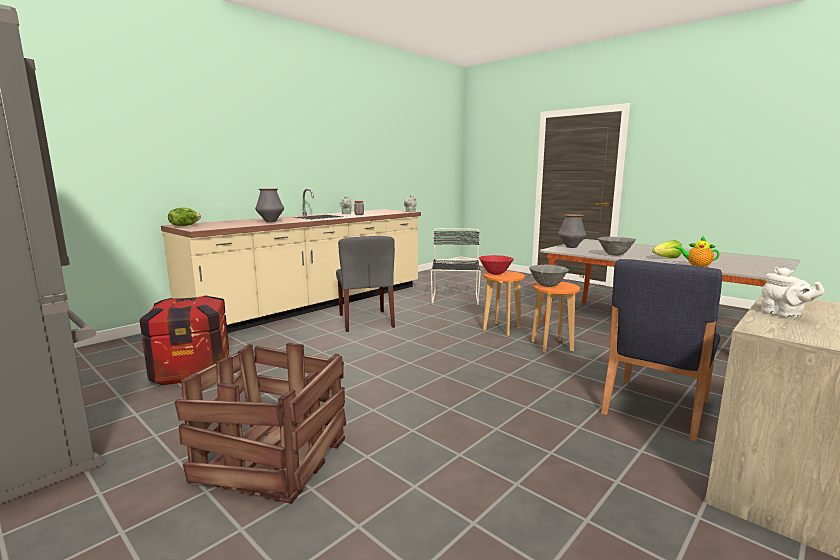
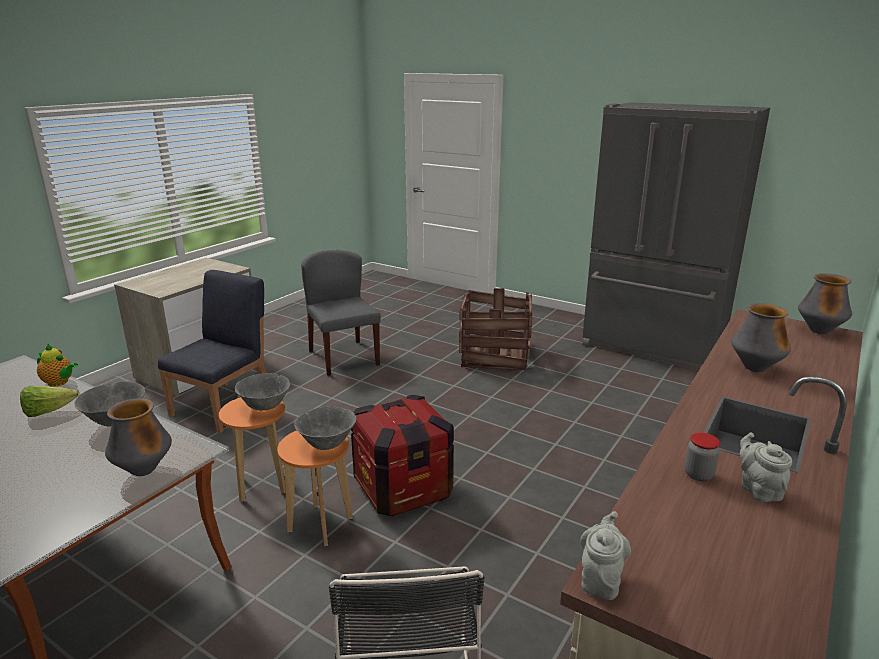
camera: 170 degrees right, 10 degrees up
crate [140,295,229,385] -> crate moved to [351,395,454,516]
lettuce [168,208,201,226] -> vase [798,273,852,334]
grey chair [336,236,395,332] -> grey chair moved to [301,250,381,376]
red bowl [479,255,514,275] -> grey bowl [294,406,356,450]
white teapot [761,267,825,318] -> none

